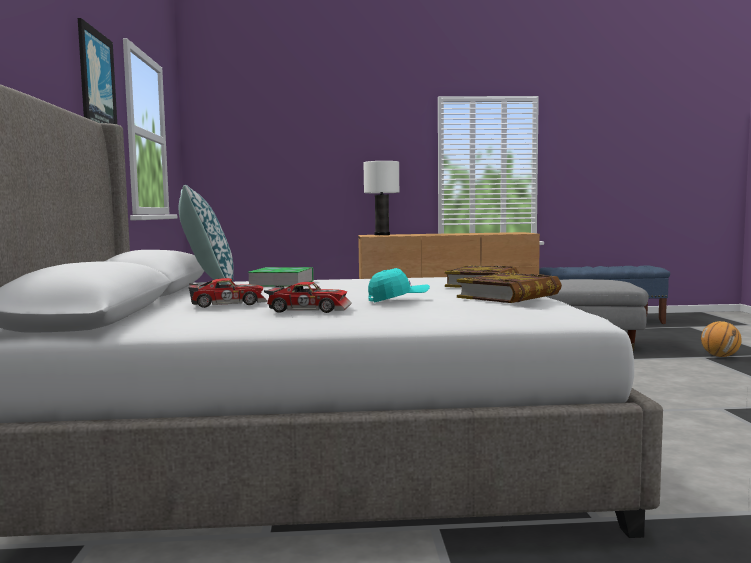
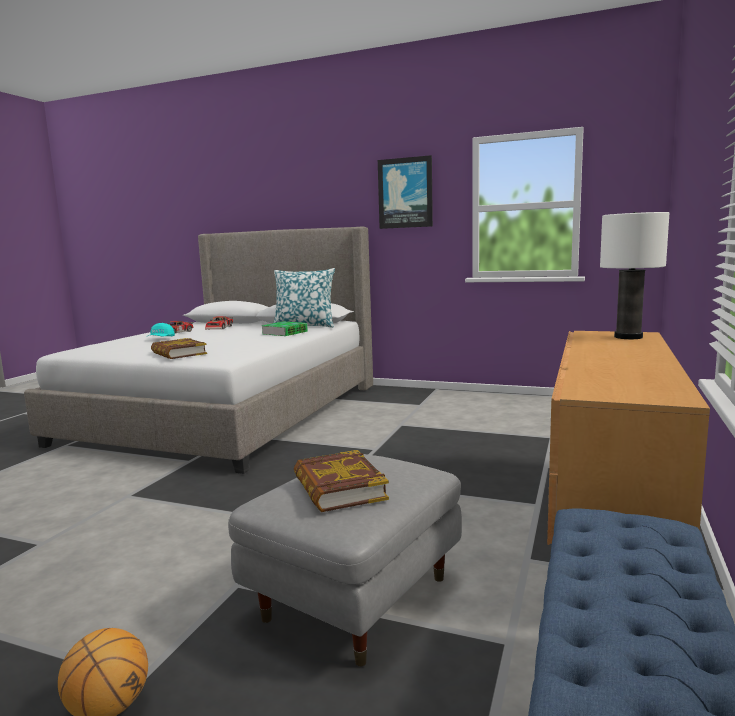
camera: 115 degrees right, 5 degrees up
book [457,273,562,303] -> book moved to [294,450,389,512]

